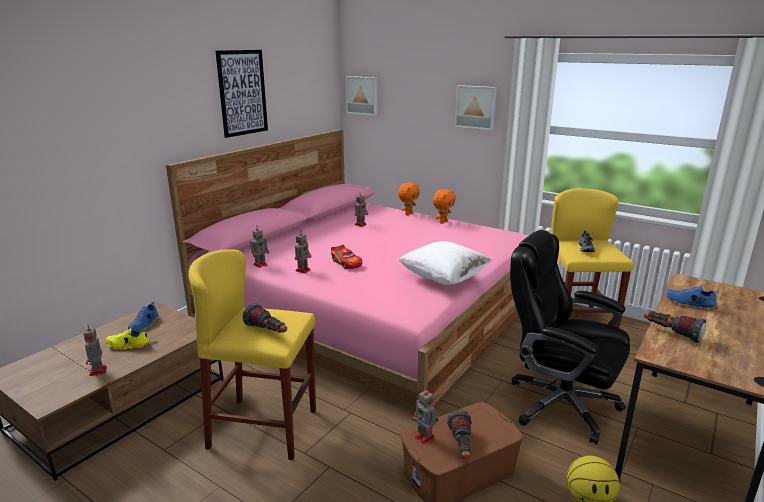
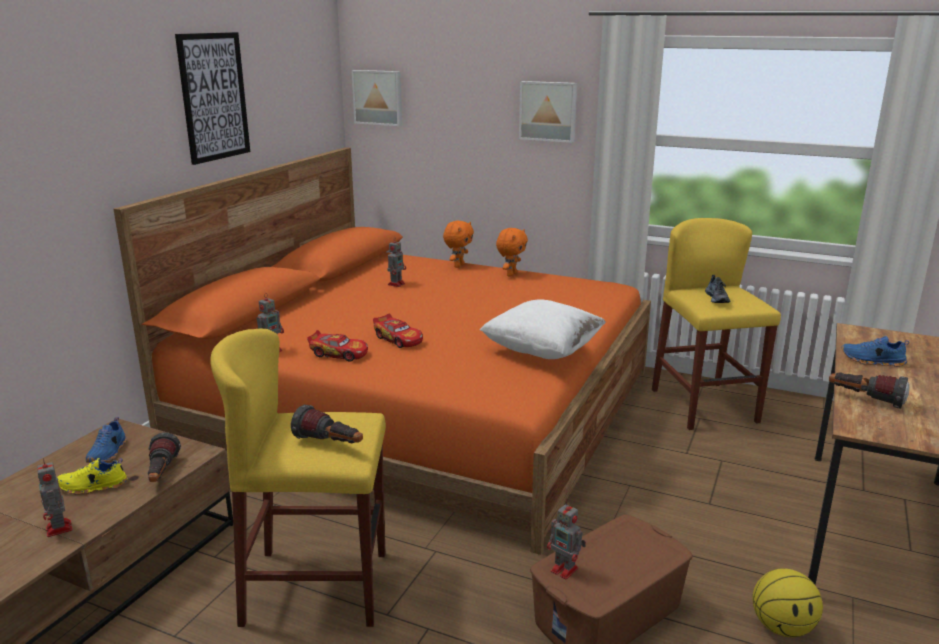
camera: 10 degrees left, 0 degrees up
pink bed [166,129,528,406] -> orange bed [114,147,651,555]
toy robot [295,230,312,273] -> toy car [307,330,368,362]
flashlight [447,410,472,459] -> flashlight moved to [148,432,181,482]
black office chair [510,230,630,445] -> none

